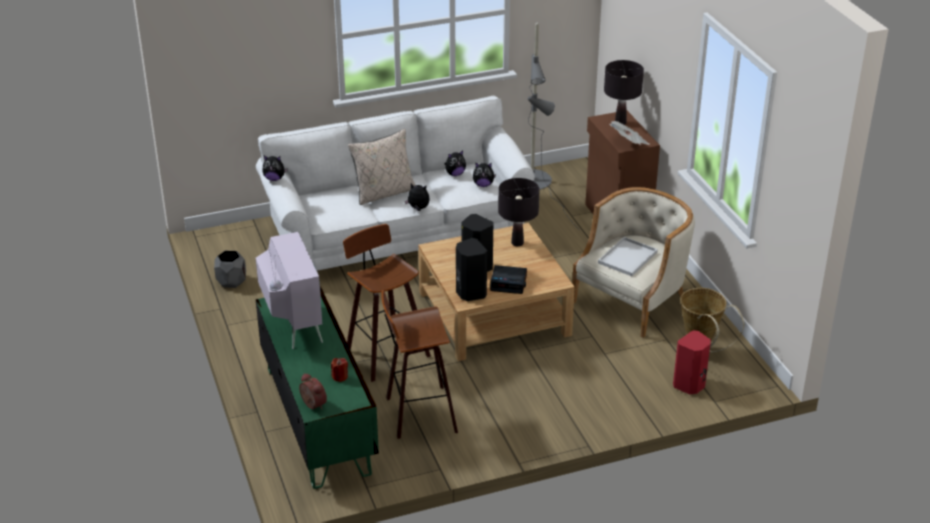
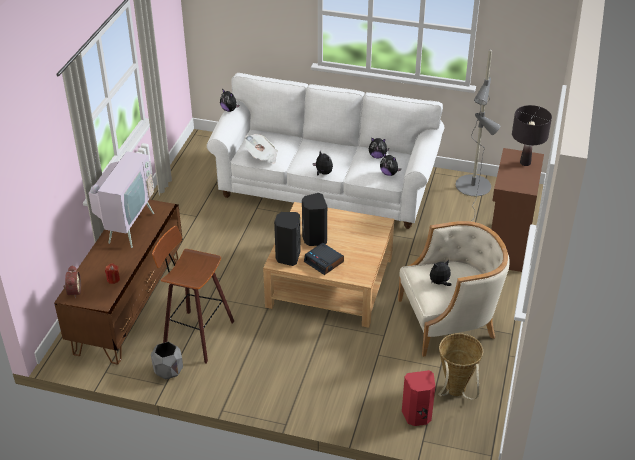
camera: 35 degrees right, 5 degrees up
grey planter [214,251,246,288] -> grey planter moved to [151,341,183,380]
green tv stand [256,286,379,489] -> brown tv stand [54,199,183,364]
stool [343,224,431,382] -> none
beige pillow [348,129,415,205] -> none
black table lamp [498,178,540,246] -> none
white tray [598,237,658,276] -> plush toy [430,260,451,286]
newspaper [610,121,650,145] -> newspaper moved to [245,134,278,163]

